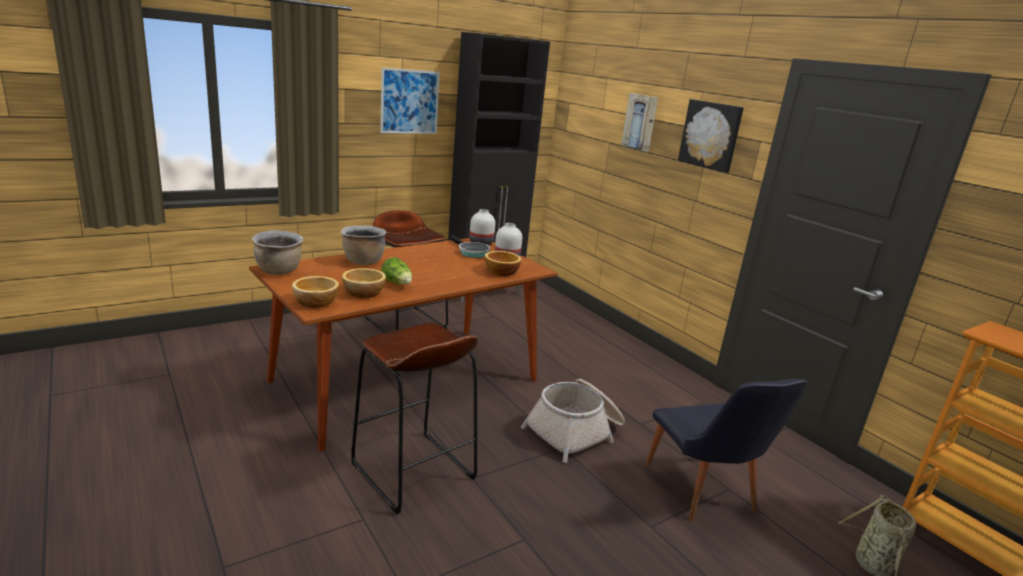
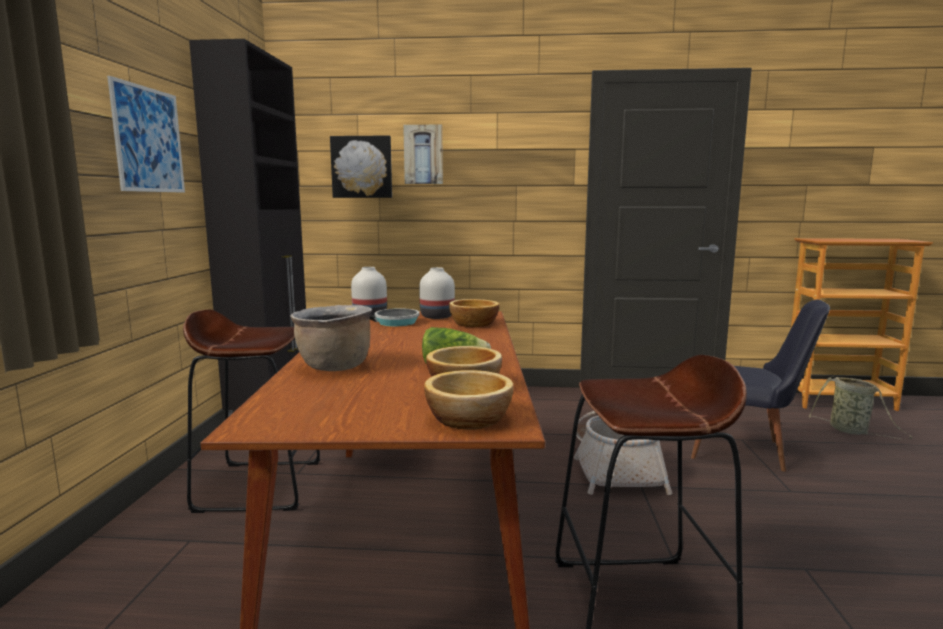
camera: 50 degrees left, 10 degrees down
brown cooking pot [252,230,303,275] -> none
picture [678,99,744,173] -> picture moved to [330,135,392,198]

